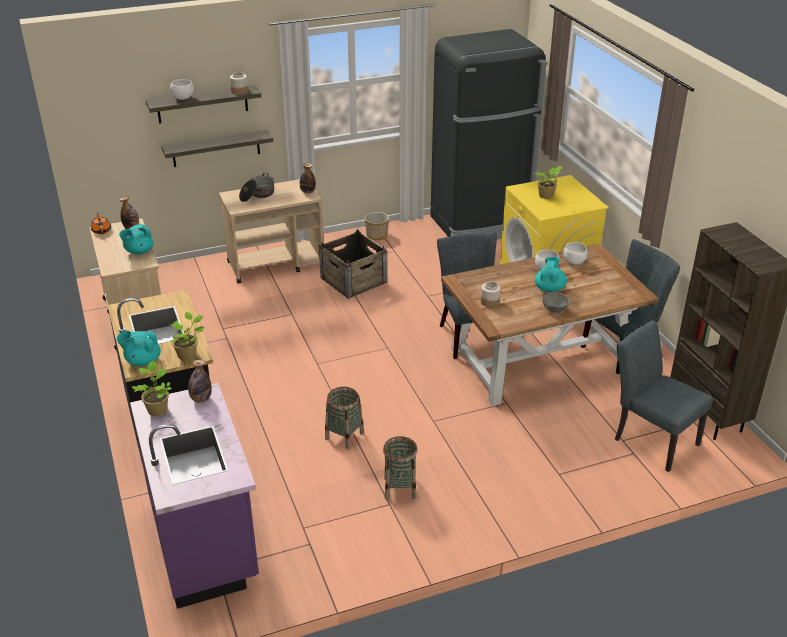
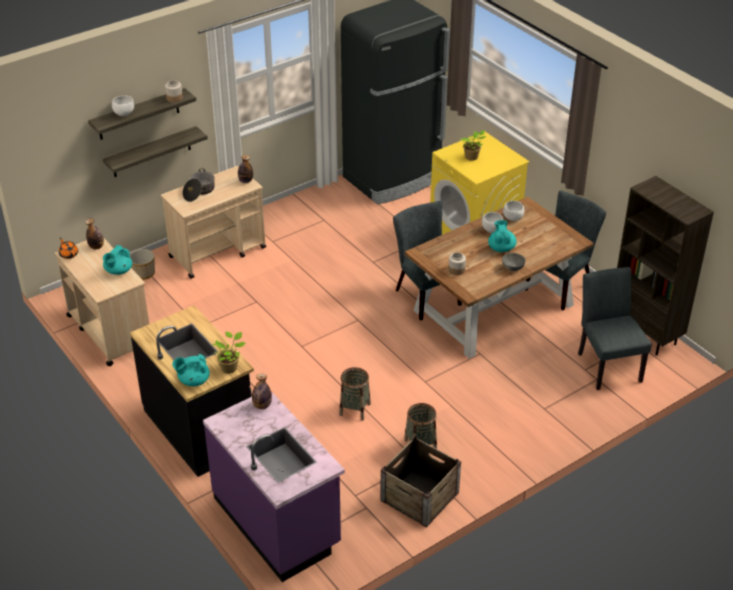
camera: 15 degrees left, 5 degrees up
potted plant [132,361,172,416] -> none
crate [319,229,387,299] -> crate moved to [380,436,461,528]
planter [365,212,389,240] -> planter moved to [130,249,155,280]
grey chair [615,320,713,472] -> grey chair turned 45 degrees clockwise [578,267,652,390]

